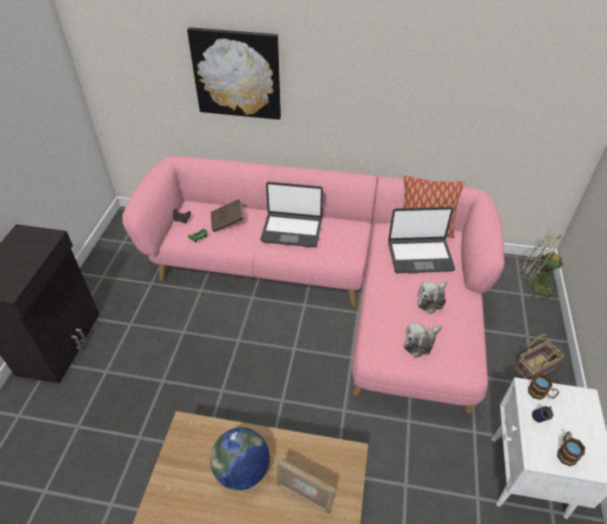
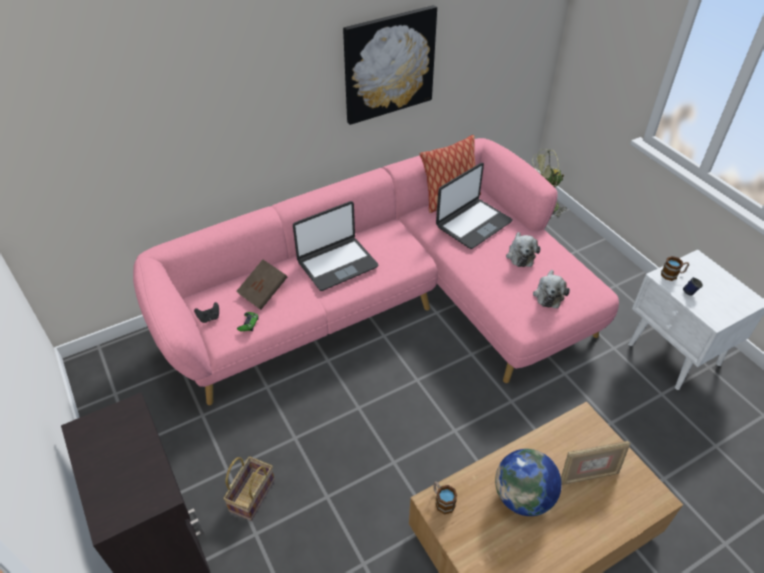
camera: 40 degrees left, 0 degrees up
picture [187,27,281,120] -> picture moved to [343,5,437,125]
basket [515,334,564,380] -> basket moved to [223,457,275,521]
mug [557,431,585,466] -> mug moved to [433,481,457,514]

